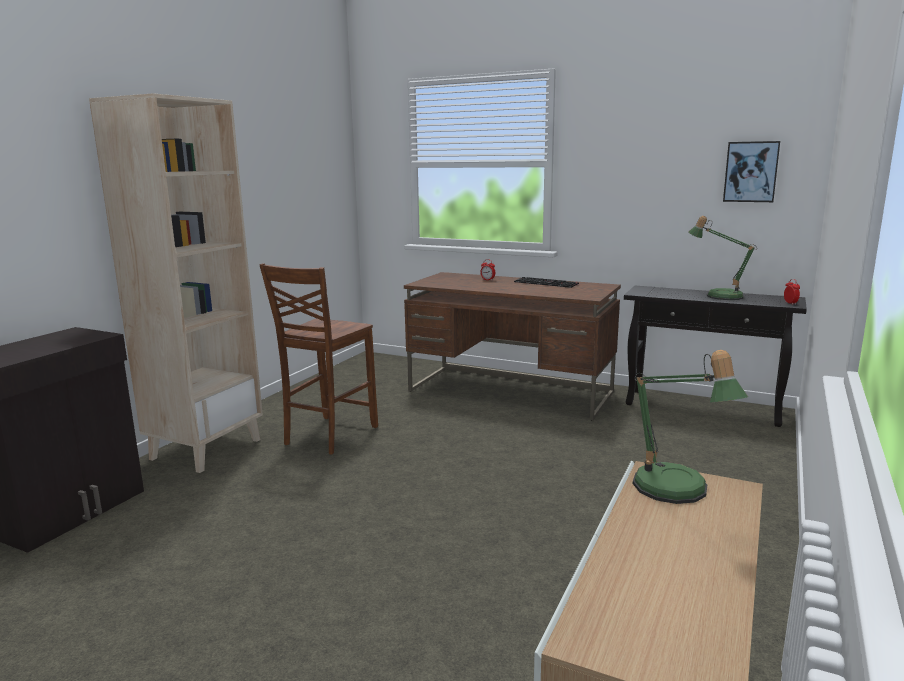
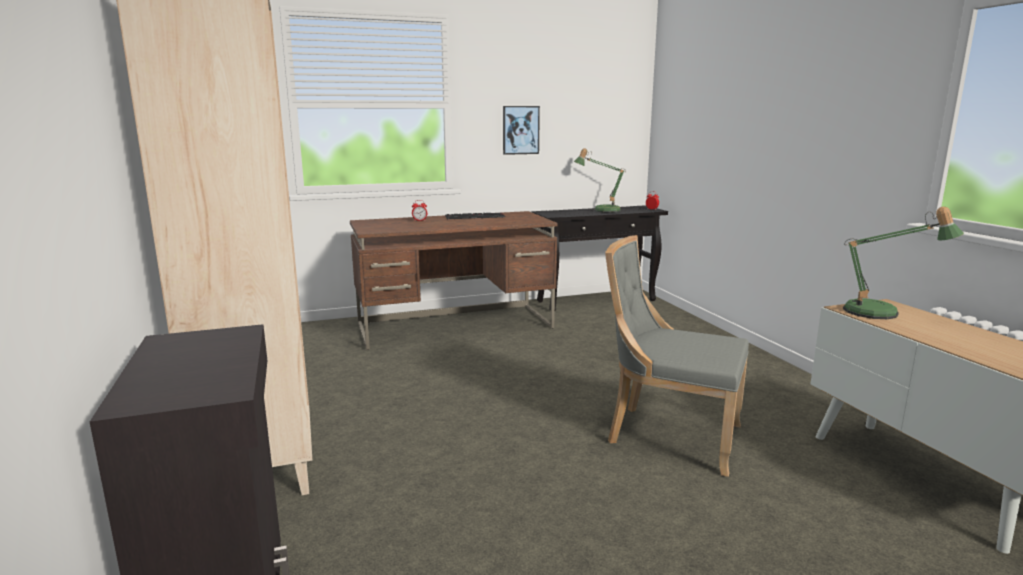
camera: 45 degrees left, 0 degrees up
brown chair [259,263,378,454] -> none
picture [723,141,780,202] -> picture moved to [503,106,540,155]
none -> grey chair [605,235,749,477]

